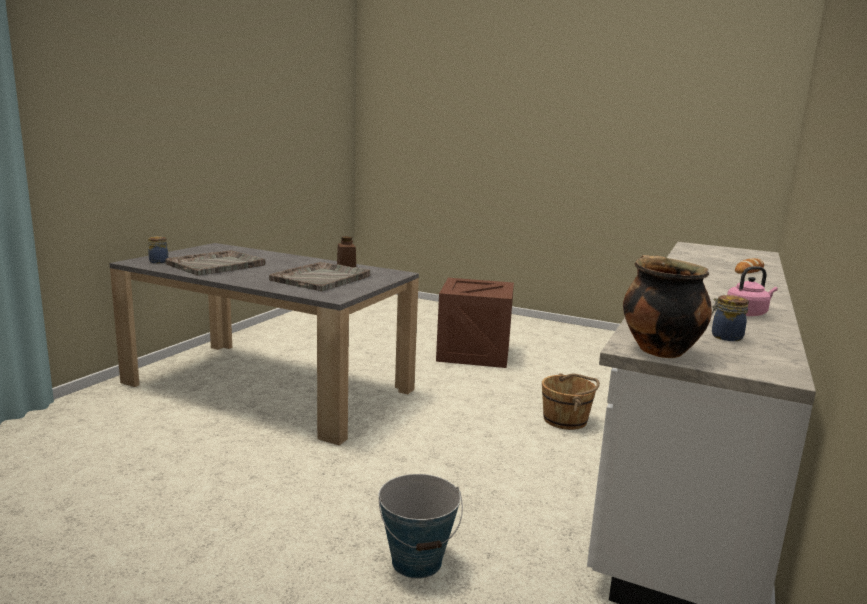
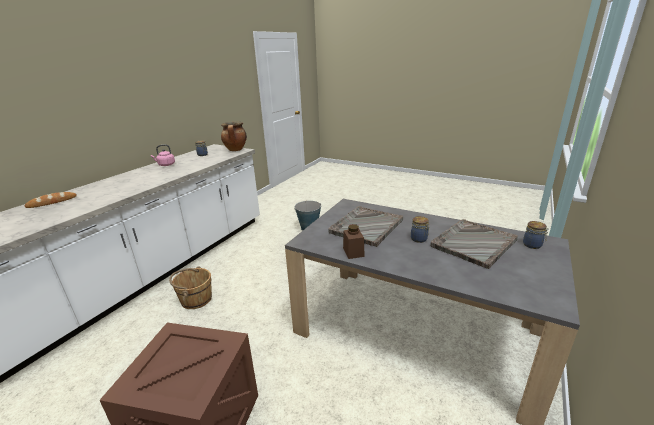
camera: 175 degrees left, 10 degrees up
none -> jar [411,216,429,243]

